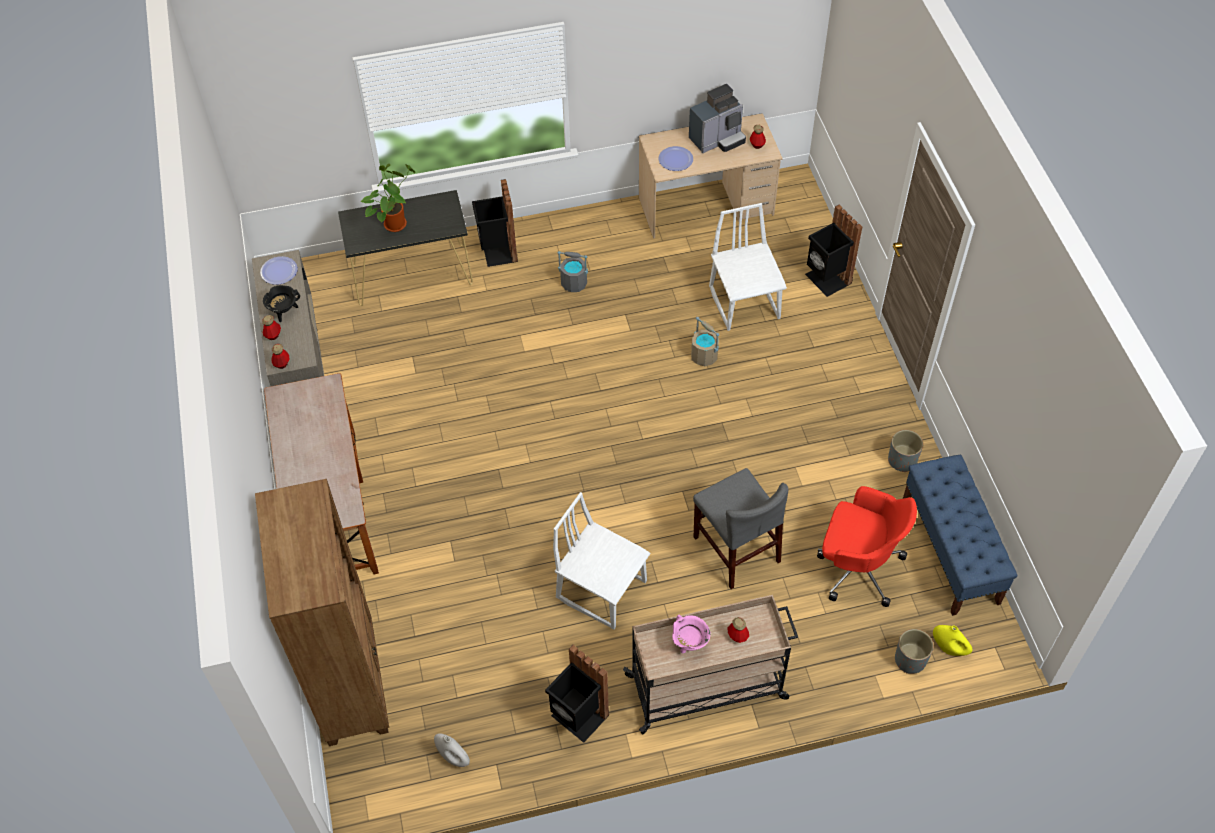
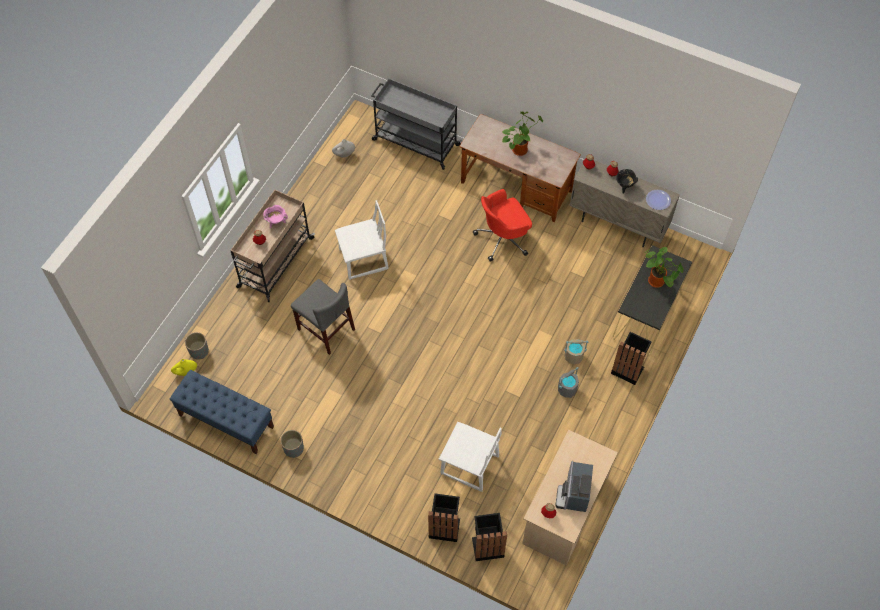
camera: 130 degrees right, 5 degrees up
brown bookcase [255,479,389,746] -> grey cart [371,78,462,170]
black trash can [545,645,609,743] -> black trash can moved to [472,513,507,561]
plate [659,146,693,171] -> none
beige bucket [691,317,719,366] -> beige bucket moved to [564,339,589,364]
grey chair [693,468,788,589] -> grey chair turned 150 degrees counterclockwise [291,279,355,355]
red office chair [817,486,917,607] -> red office chair moved to [473,189,532,262]
none -> potted plant [502,112,543,156]

